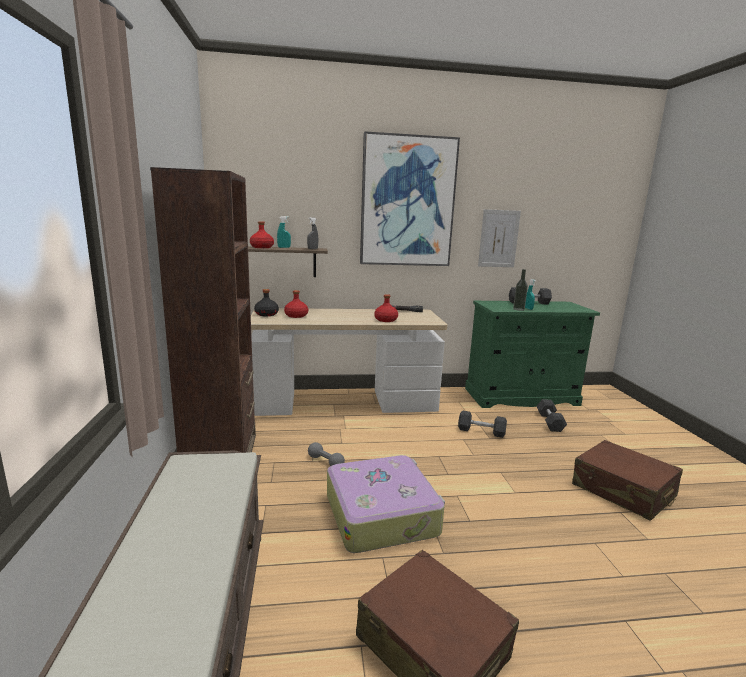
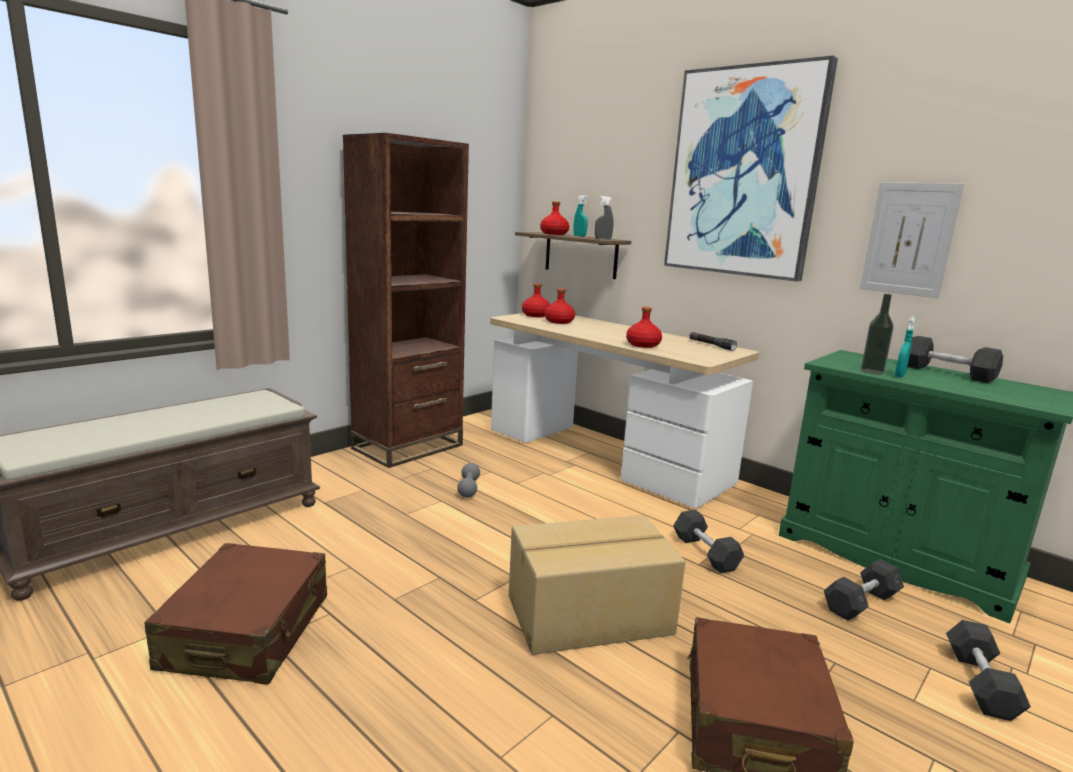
camera: 50 degrees right, 0 degrees up
black bottle [254,289,279,316] -> red bottle [522,284,550,317]
suitcase [327,455,445,553] -> none
none -> cardboard box [509,515,685,655]
none -> grey dumbbell [946,620,1031,721]

